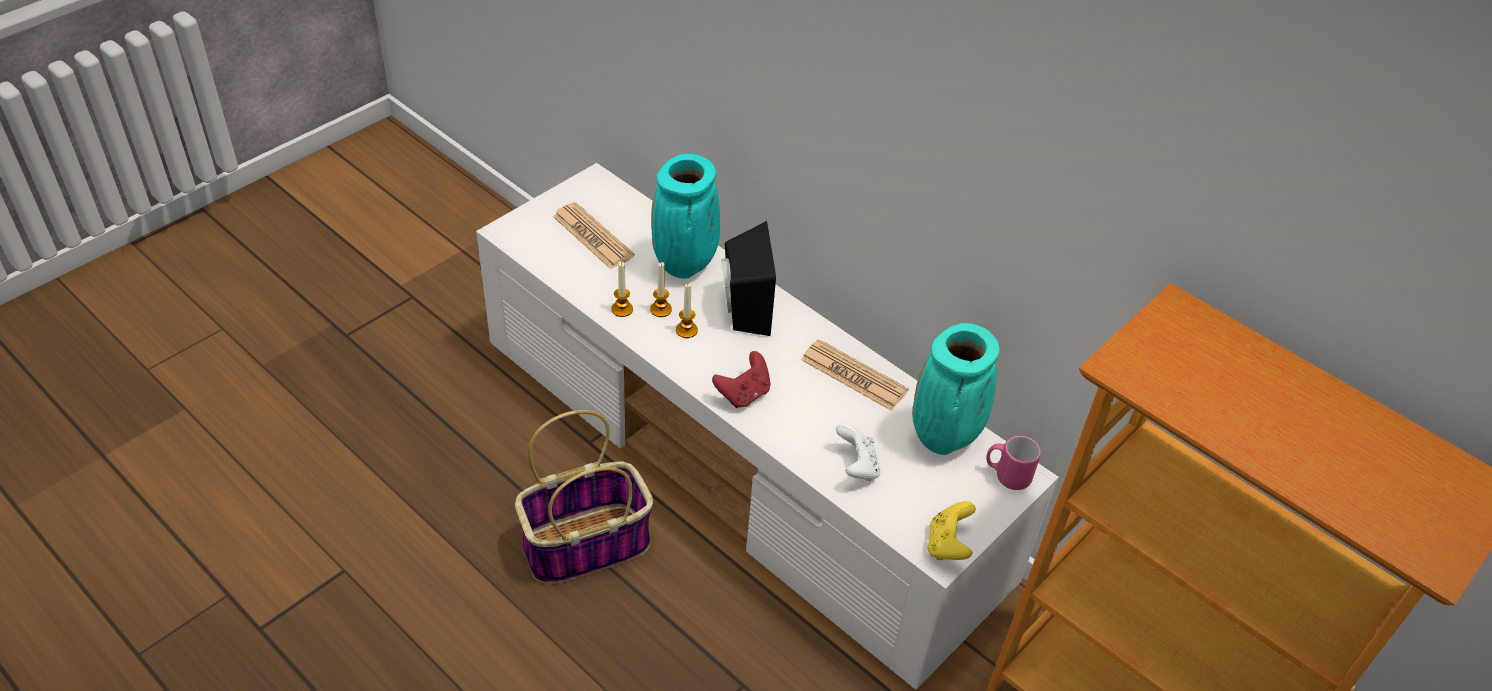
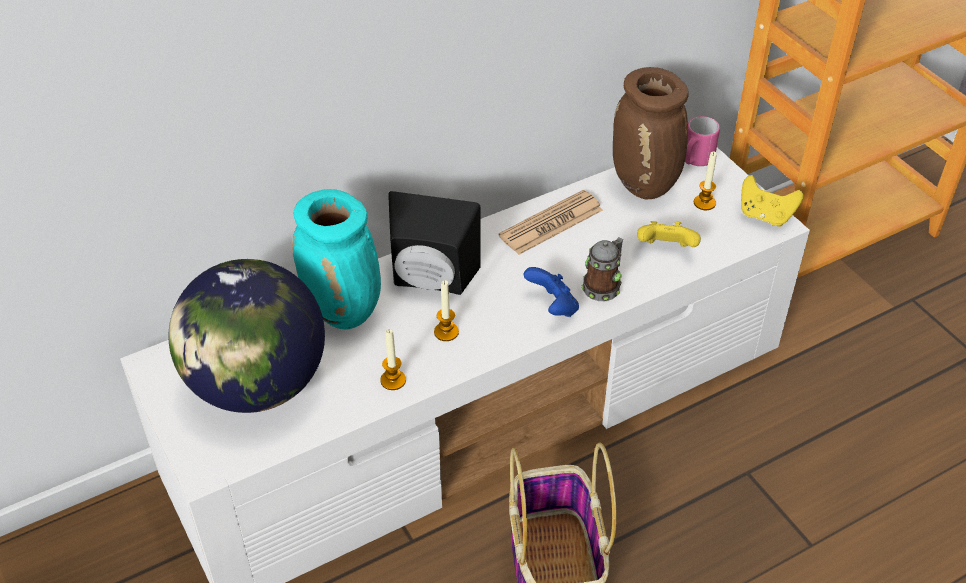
camera: 70 degrees left, 0 degrees up
newspaper [553,202,635,269] -> globe [168,259,325,413]
candle [650,262,672,317] -> candle moved to [694,151,717,210]
red game controller [712,351,771,408] -> blue game controller [524,267,579,317]
white game controller [836,423,880,481] -> yellow game controller [637,221,701,247]
turquoise vase [912,323,1000,455] -> brown vase [613,67,689,199]
none -> mug [581,237,623,301]

